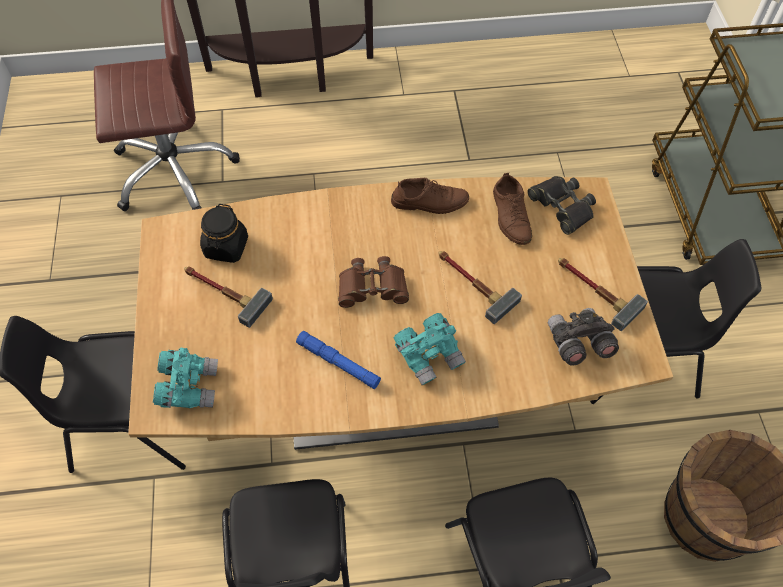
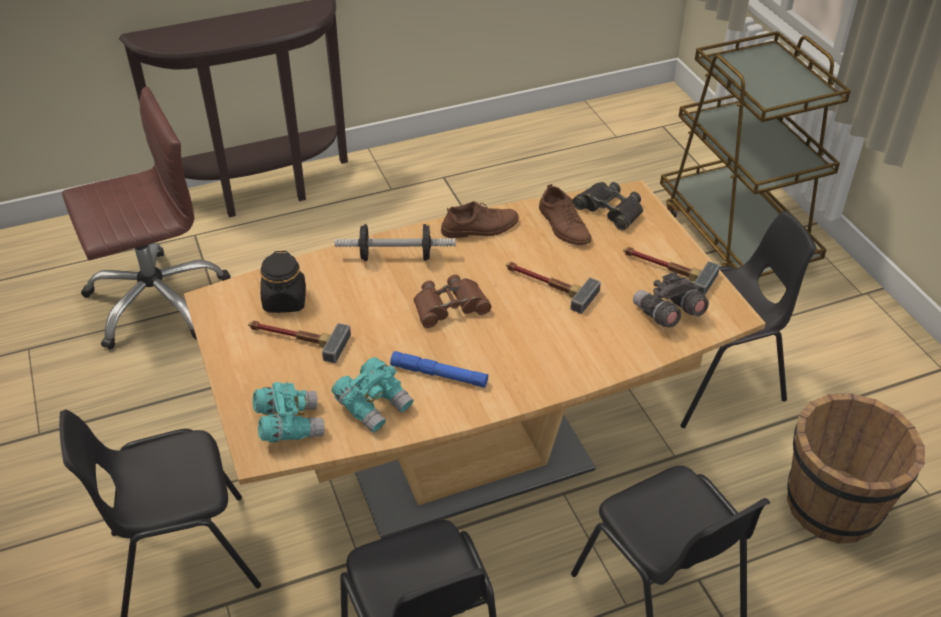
camera: 15 degrees left, 15 degrees down
turquoise binoculars [394,313,466,385] -> turquoise binoculars moved to [332,357,414,433]
none -> dumbbell [335,224,455,261]

